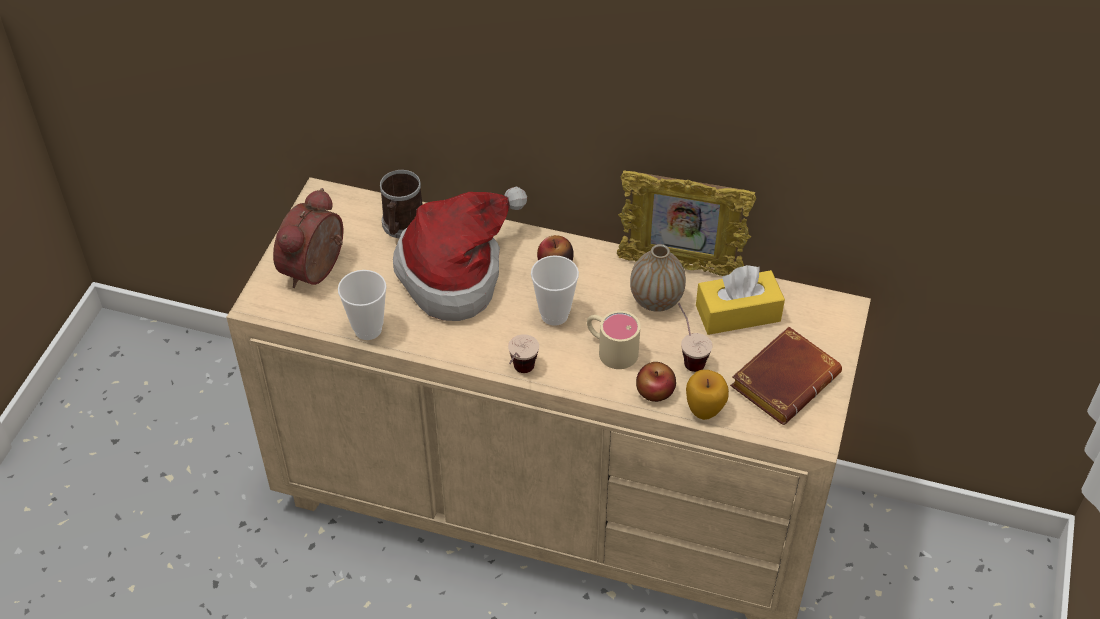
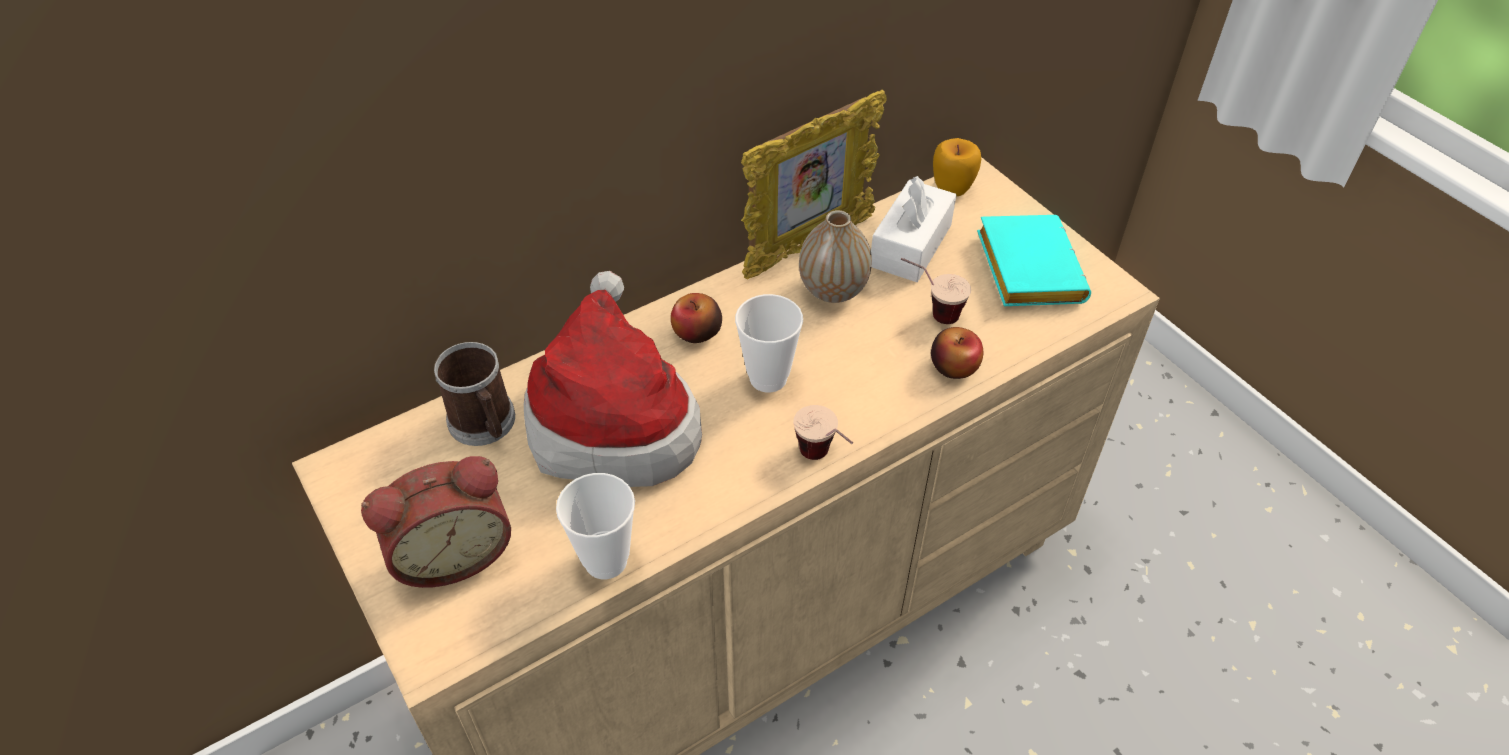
camera: 50 degrees left, 0 degrees up
alarm clock [273,188,343,288] -> alarm clock turned 90 degrees counterclockwise [361,456,511,588]
beige mug [587,311,641,369] -> none
apple [686,370,729,420] -> apple moved to [933,138,981,196]
yellow tissue box [696,265,785,335] -> white tissue box [871,176,956,282]
brown book [730,327,842,425] -> turquoise book [977,215,1091,306]

